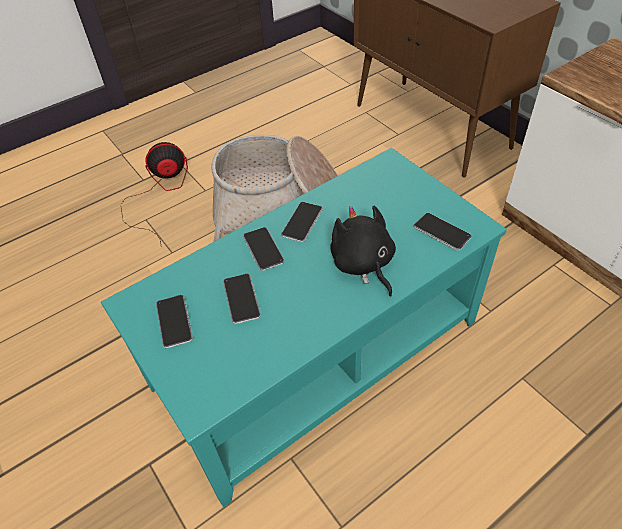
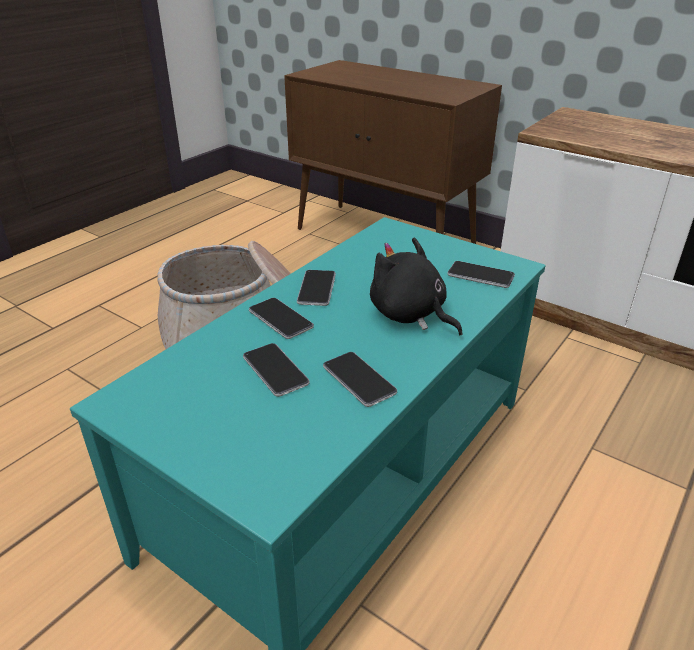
camera: 20 degrees left, 15 degrees down
fan [121,142,188,247] -> none
phone [156,295,193,348] -> phone moved to [323,352,397,407]

